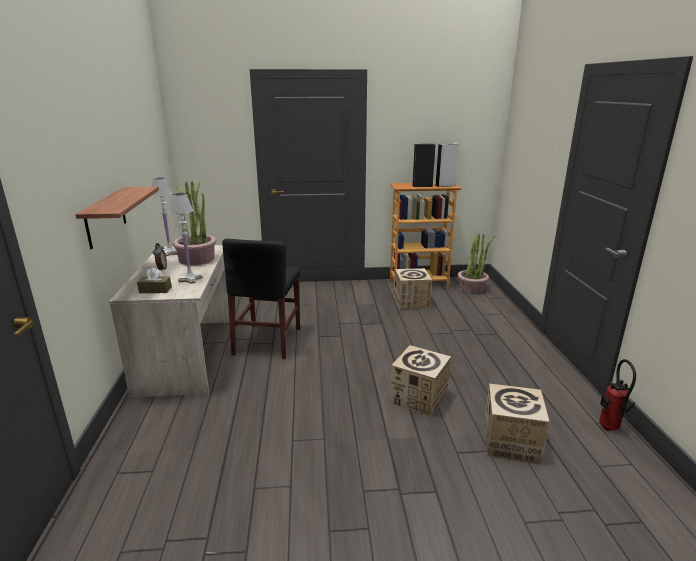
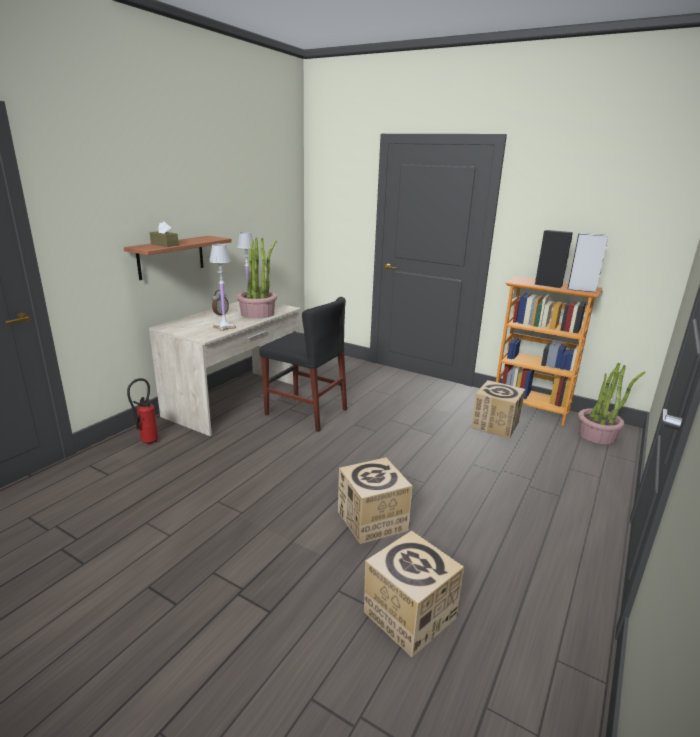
camera: 35 degrees right, 0 degrees up
brown tissue box [137,268,172,293] -> brown tissue box moved to [150,221,179,247]
black chair [222,239,300,359] -> black chair turned 105 degrees counterclockwise [259,297,347,432]
fire extinguisher [599,359,636,431] -> fire extinguisher moved to [127,378,158,445]

